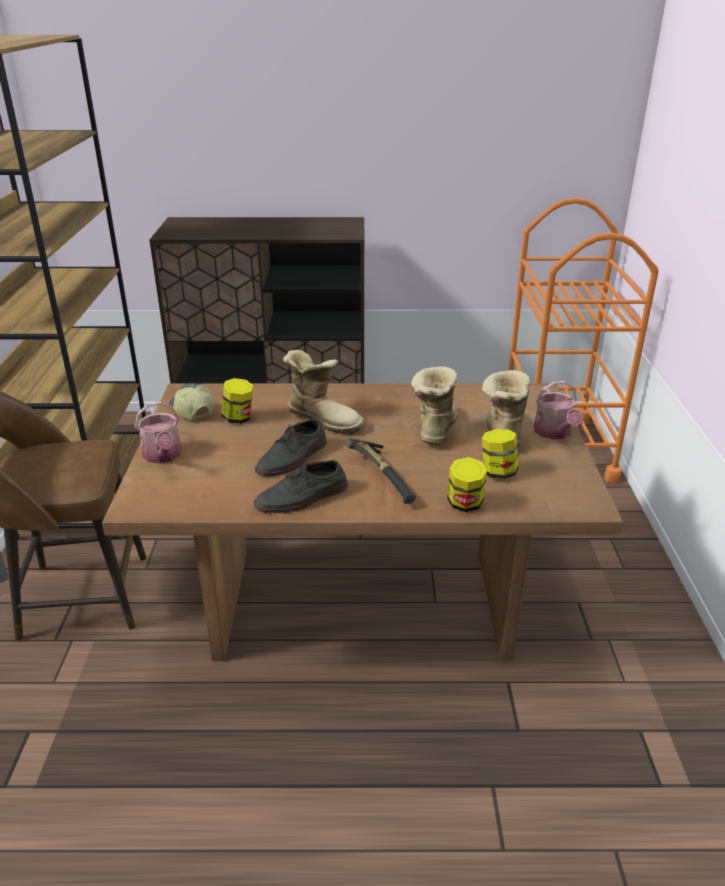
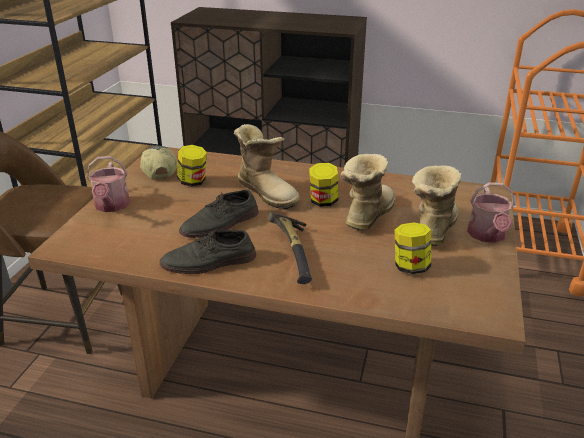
camera: 15 degrees right, 0 degrees up
jar [447,457,487,512] -> jar moved to [309,163,338,207]

